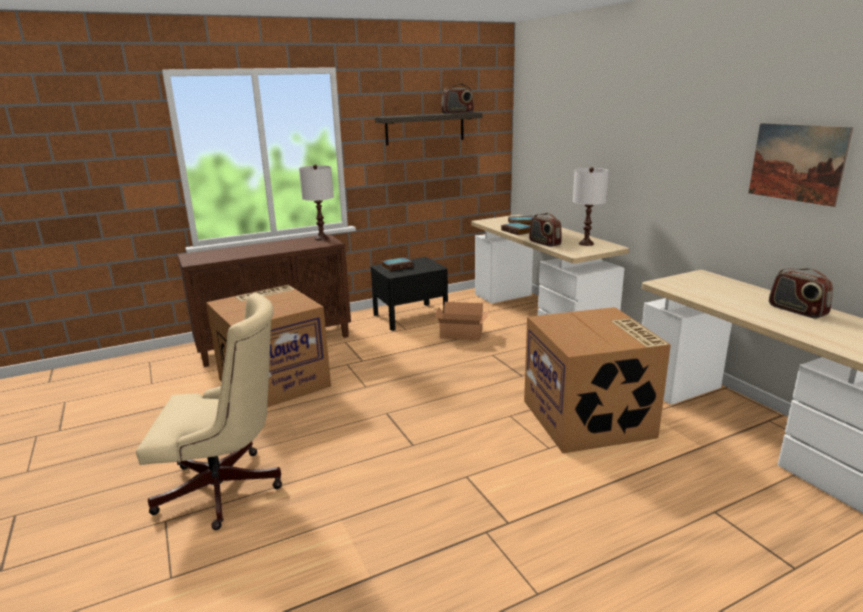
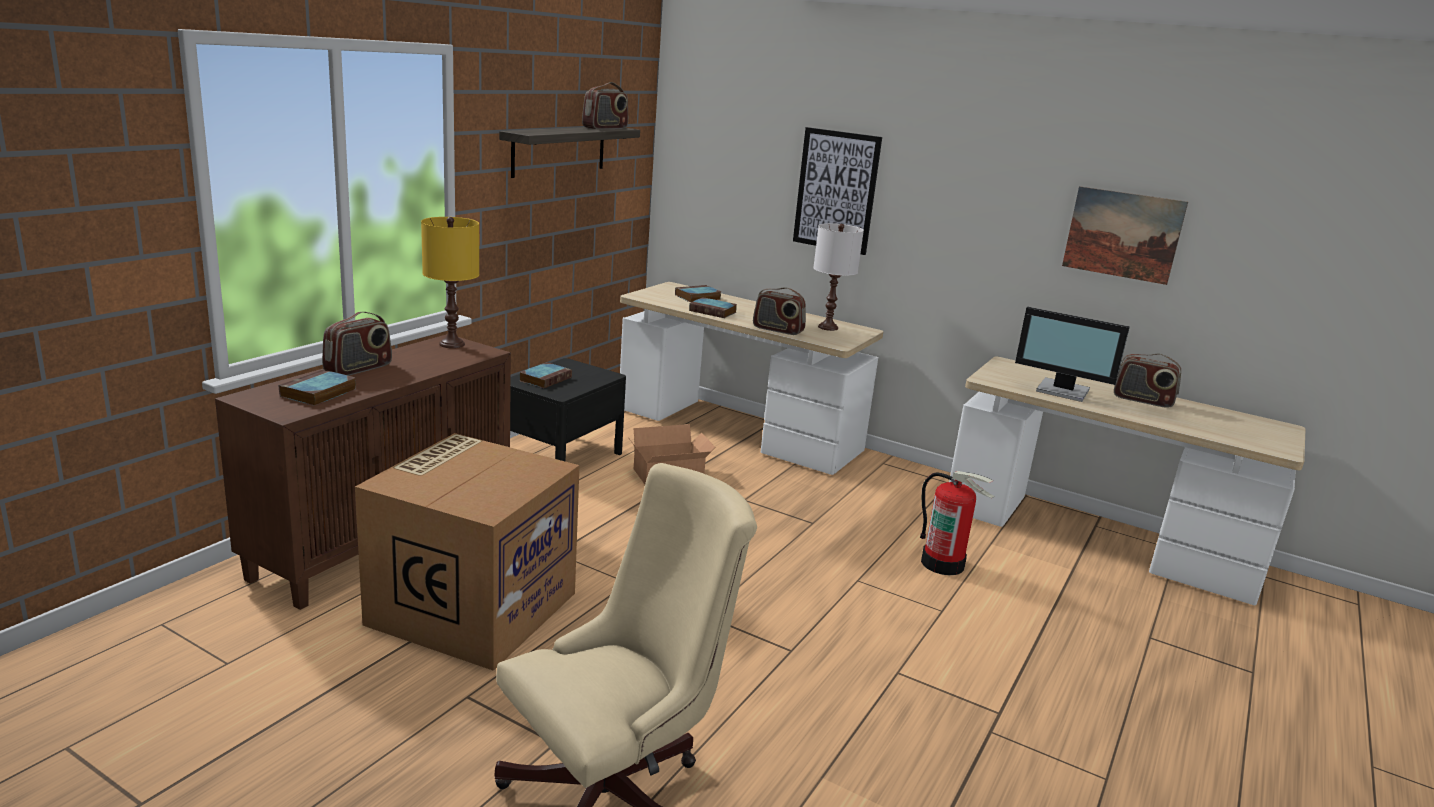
camera: 35 degrees left, 0 degrees up
white table lamp [299,165,334,241] -> yellow table lamp [421,217,479,348]
cardboard box [524,307,671,453] -> fire extinguisher [920,471,995,575]
none -> book [279,369,356,406]
none -> radio [322,312,392,376]
none -> picture [793,127,882,255]
none -> monitor [1015,307,1130,402]

